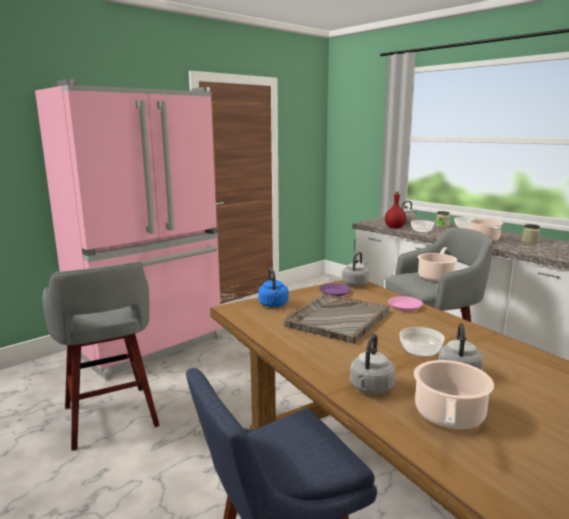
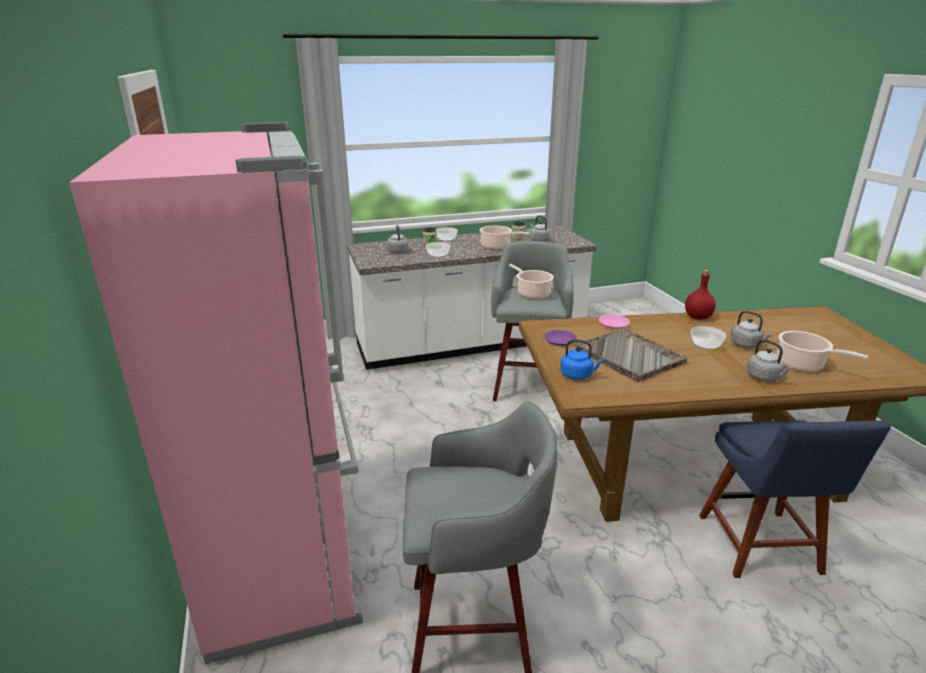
camera: 65 degrees left, 10 degrees up
grey kettle [342,252,370,286] -> grey kettle moved to [530,215,550,242]
red bottle [385,191,406,228] -> red bottle moved to [685,270,716,319]

